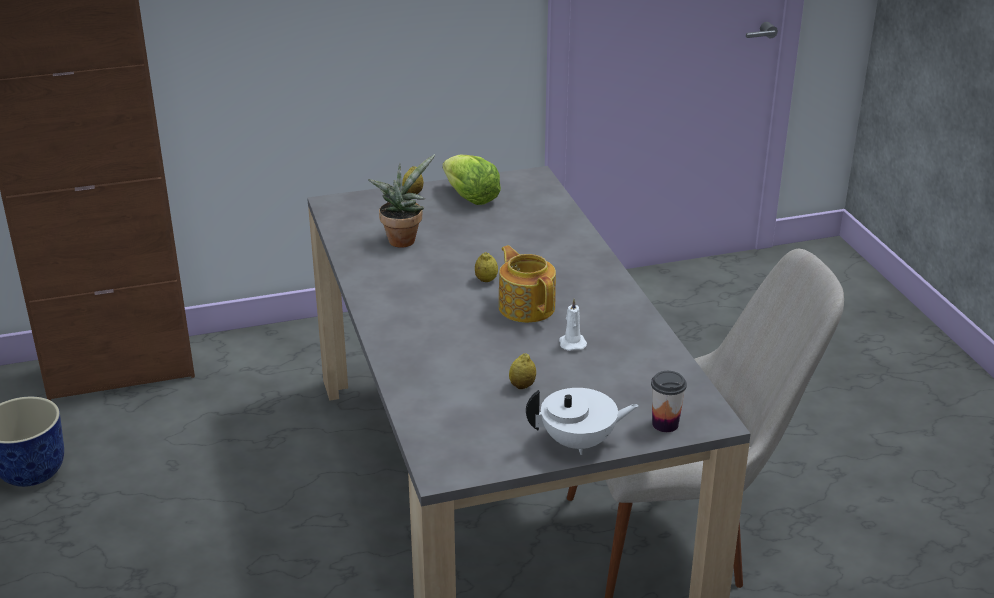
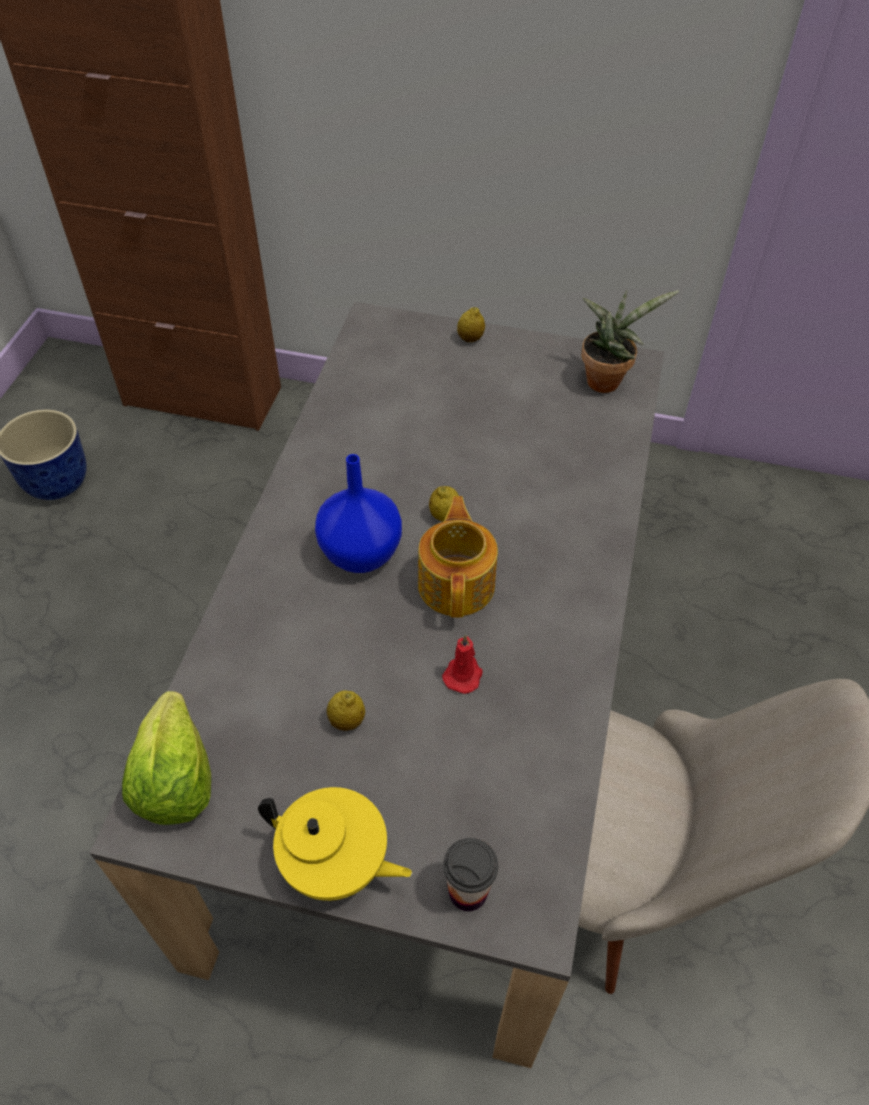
camera: 30 degrees right, 20 degrees up
potted plant [368,154,435,248] -> potted plant moved to [581,290,679,393]
lettuce [443,155,501,205] -> lettuce moved to [122,691,211,825]
white teapot [526,388,639,455] -> yellow teapot [258,787,412,901]
white candle [559,299,587,351] -> red candle [442,634,483,694]
none -> blue vase [315,454,402,573]

